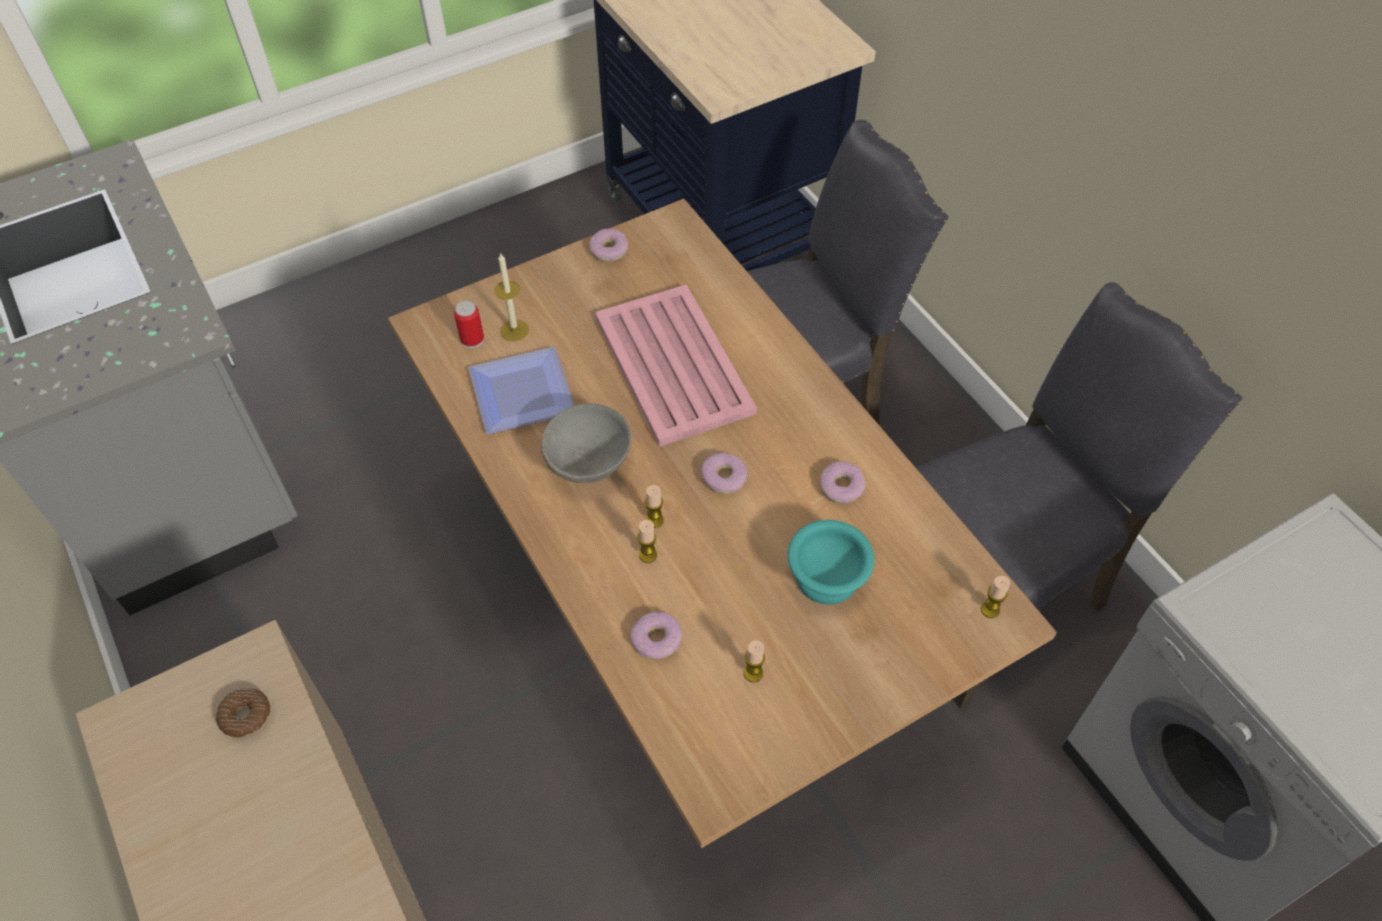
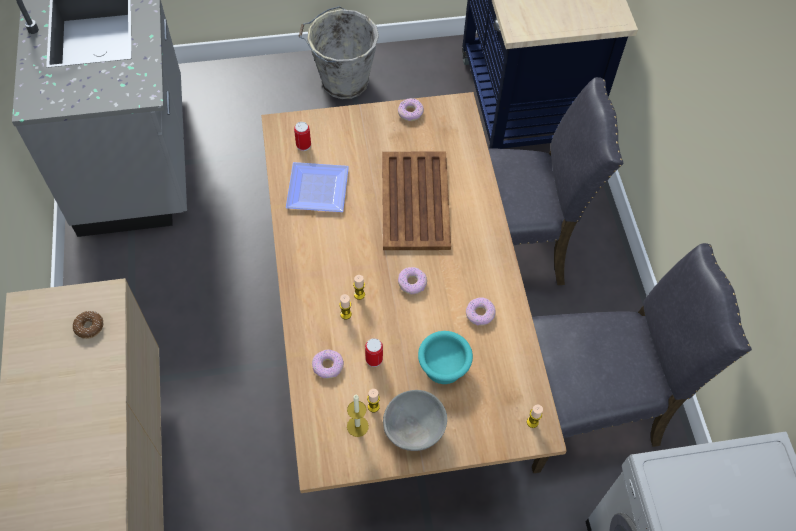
camera: 20 degrees right, 5 degrees up
candle [494,252,529,341] -> candle moved to [347,395,369,437]
grey bowl [541,403,631,483] -> grey bowl moved to [383,390,447,451]
pink tray [595,284,757,447] -> brown tray [382,152,451,250]
none -> grey bucket [299,6,379,99]
none -> can [365,338,383,367]

